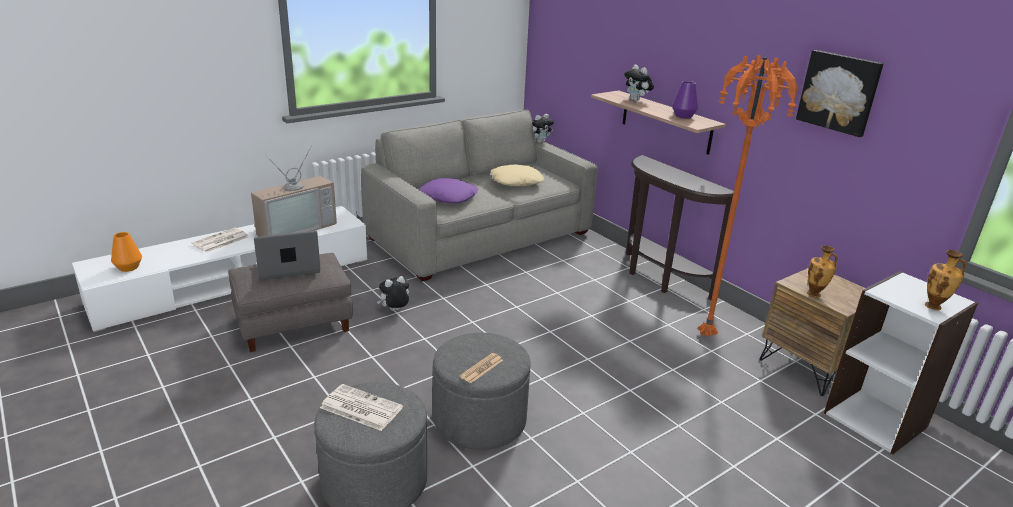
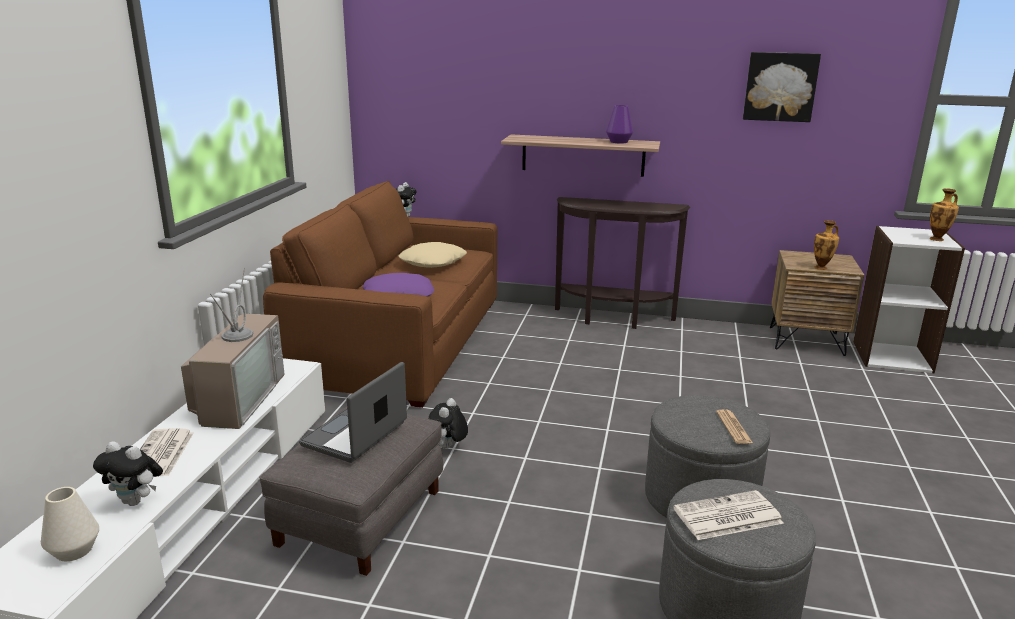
camera: 40 degrees left, 5 degrees down
orange vase [111,232,142,272] -> white vase [41,487,99,561]
grey sofa [361,110,598,281] -> brown sofa [263,181,498,408]
plush toy [624,65,654,101] -> plush toy moved to [93,441,163,506]
orange floor lamp [698,55,798,338] -> none

